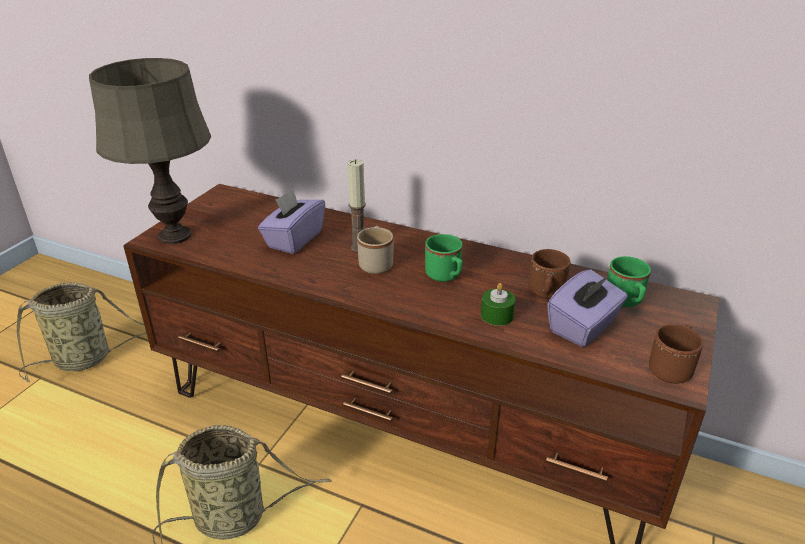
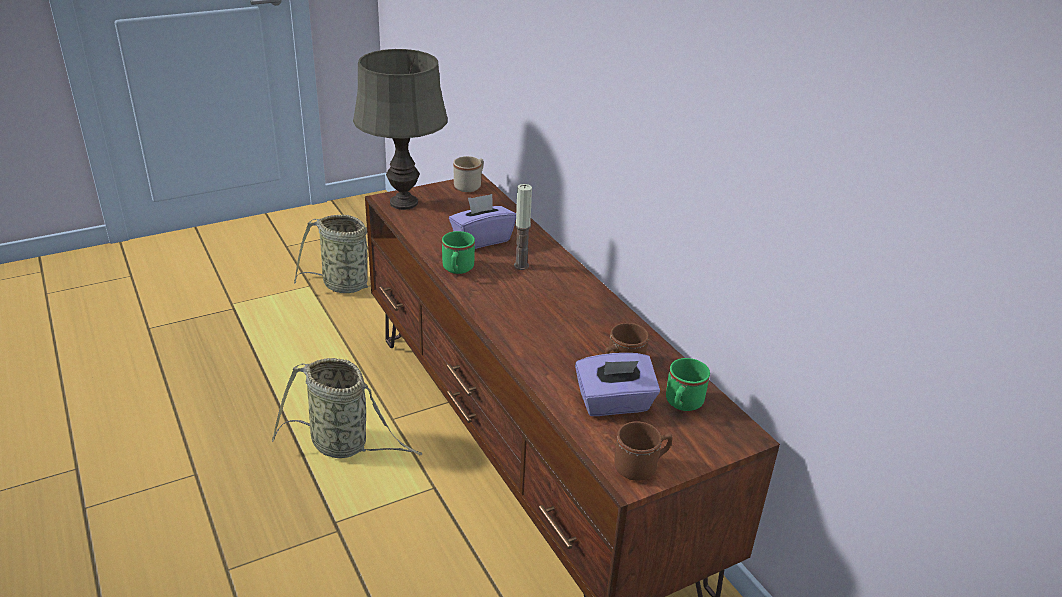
camera: 35 degrees right, 0 degrees up
beige mug [357,226,393,274] -> beige mug moved to [453,156,484,192]
green mug [425,234,463,282] -> green mug moved to [442,231,475,274]
green candle [481,283,516,326] -> none

